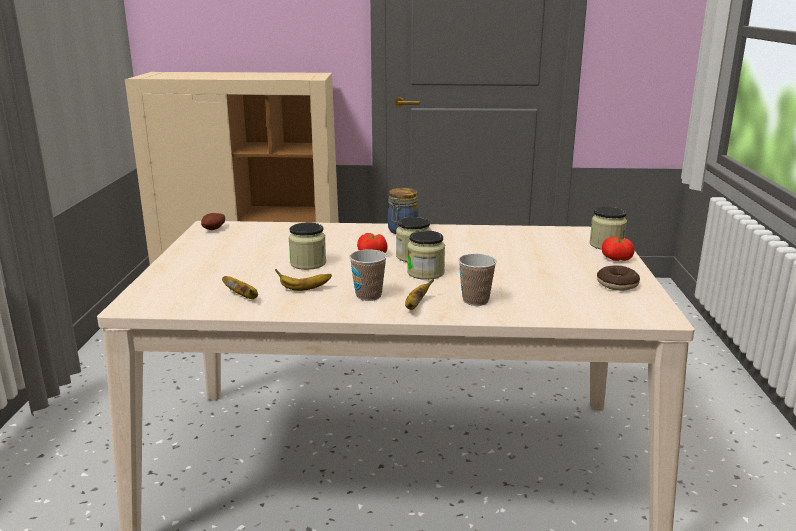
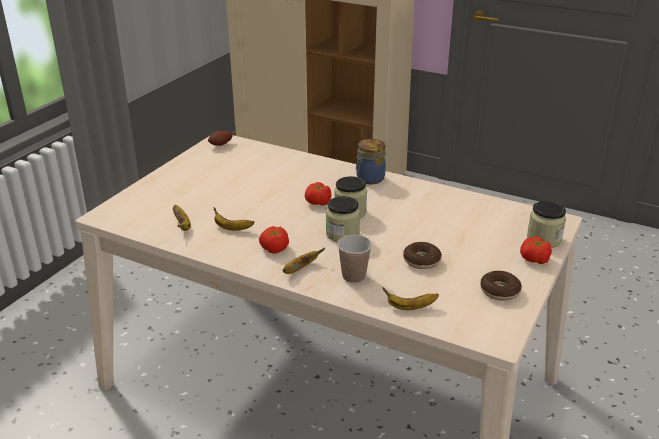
camera: 25 degrees right, 10 degrees up
jar [288,223,326,270] -> none
cup [349,249,387,301] -> tomato [259,226,289,254]
none -> banana [382,287,439,310]
none -> donut [403,242,442,269]

